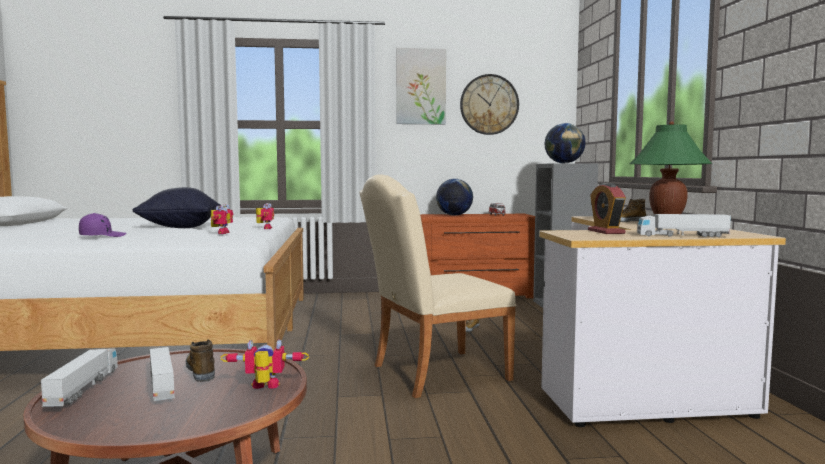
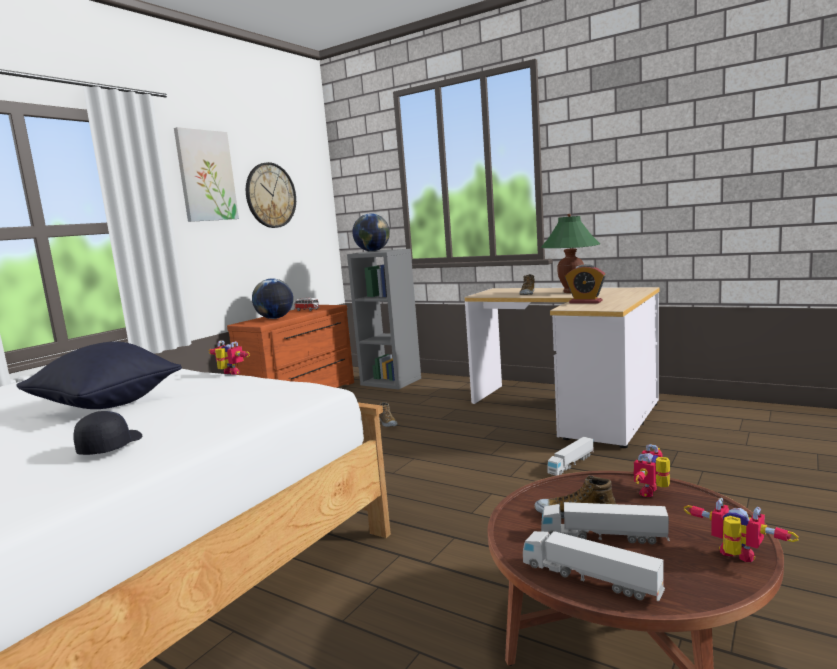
camera: 50 degrees left, 5 degrees up
purple cap [79,213,127,237] -> black cap [73,411,142,455]
toy robot [211,204,233,234] -> toy robot moved to [684,498,799,562]
beige chair [360,174,516,398] -> none
toy truck [637,214,731,237] -> toy truck moved to [547,437,593,476]

